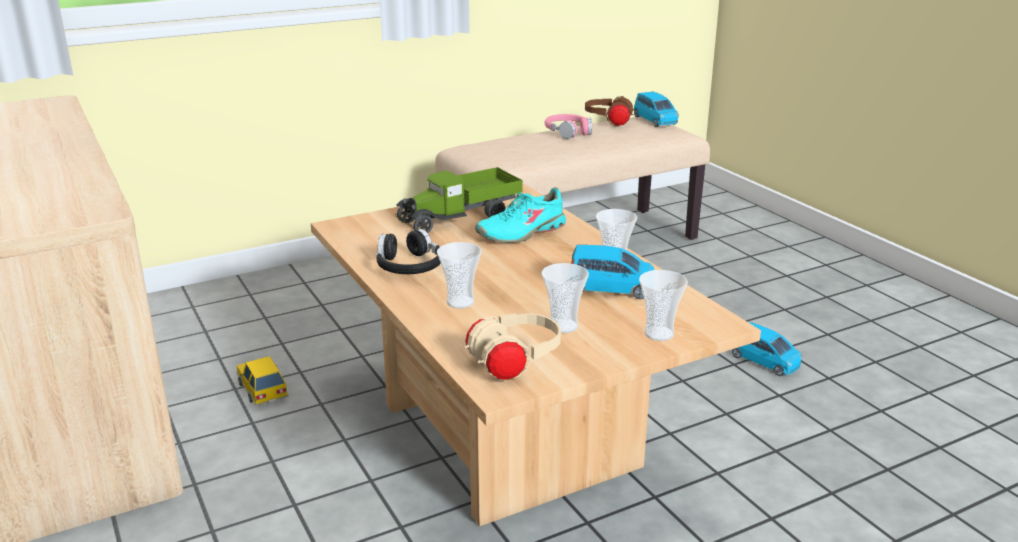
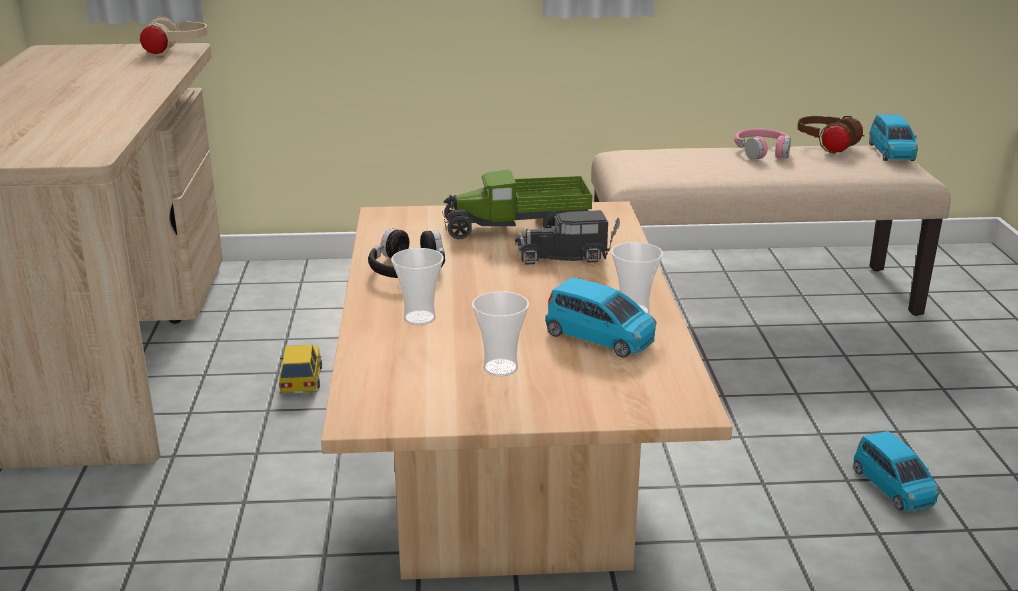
camera: 25 degrees right, 0 degrees up
beige headphones [464,313,561,380] -> beige headphones moved to [137,16,208,56]
turquoise shoe [475,187,566,243] -> toy truck [515,210,620,265]
cup [639,270,688,341] -> none

